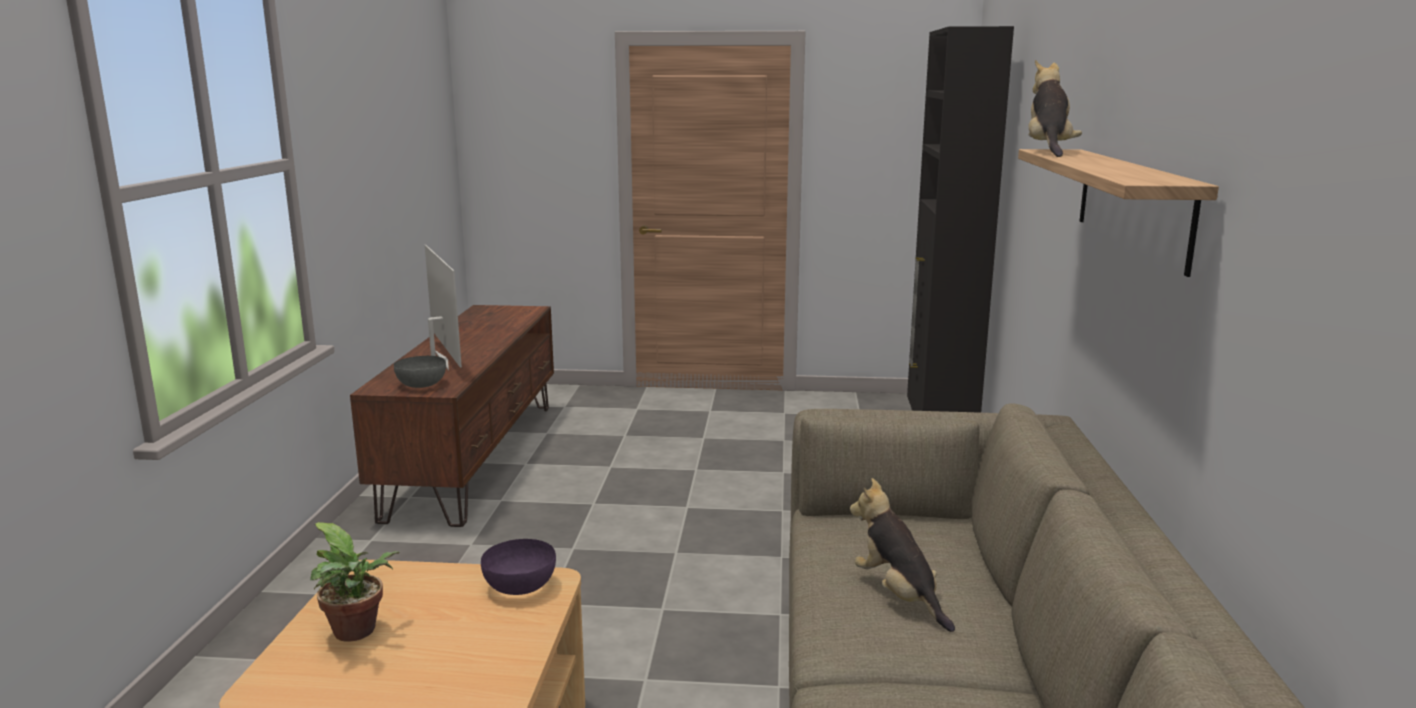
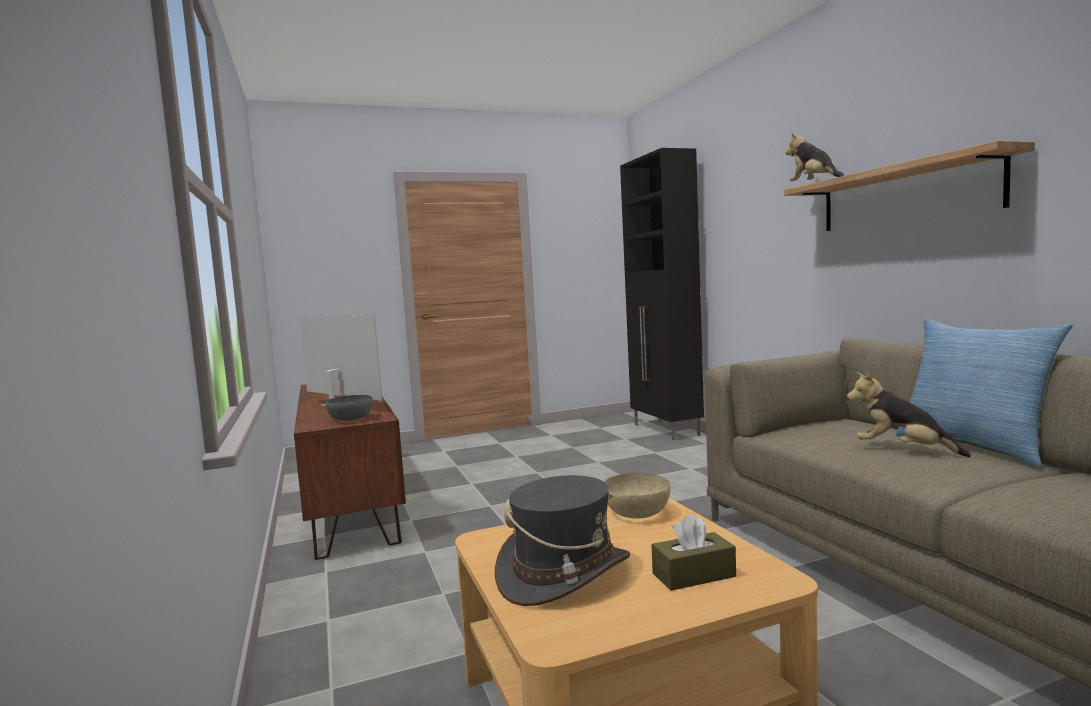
camera: 25 degrees left, 10 degrees down
potted plant [310,522,399,642] -> grey hat [495,475,630,606]
purple bowl [481,539,556,595] -> beige bowl [604,473,670,519]
none -> brown tissue box [652,514,736,591]
none -> pillow [896,319,1073,466]

